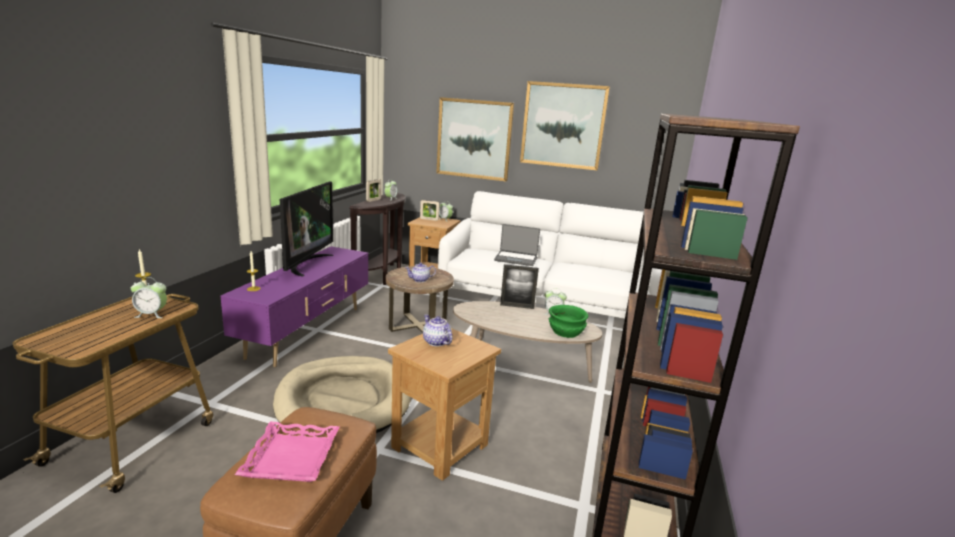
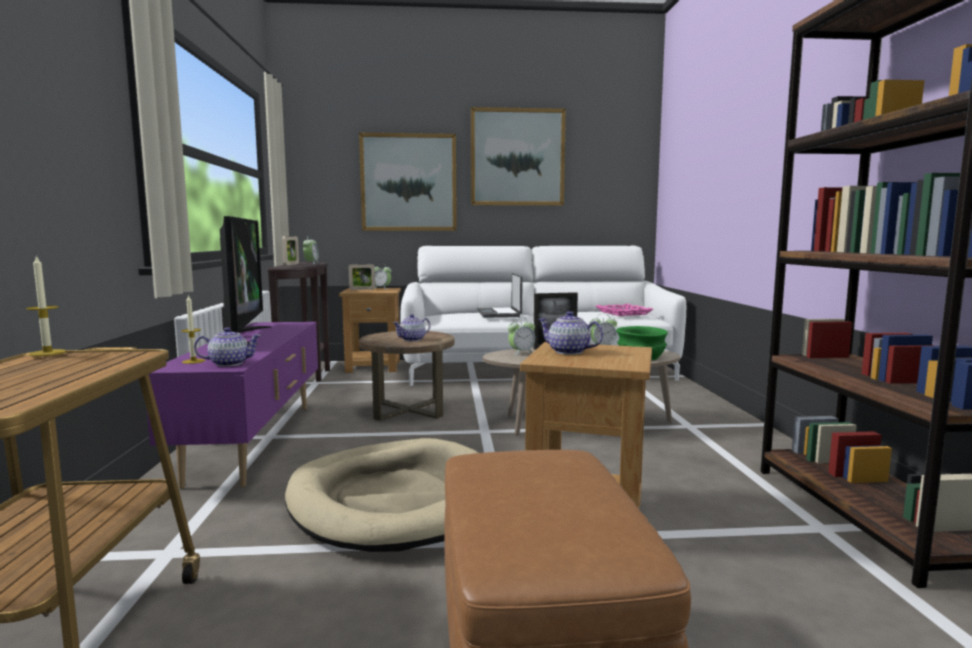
camera: 20 degrees left, 10 degrees down
alarm clock [131,277,167,318] -> alarm clock moved to [508,317,535,356]
pink tray [235,422,340,482] -> pink tray moved to [596,304,653,316]
laptop [494,224,540,266] -> laptop turned 90 degrees clockwise [477,273,523,318]
none -> teapot [194,327,261,367]

